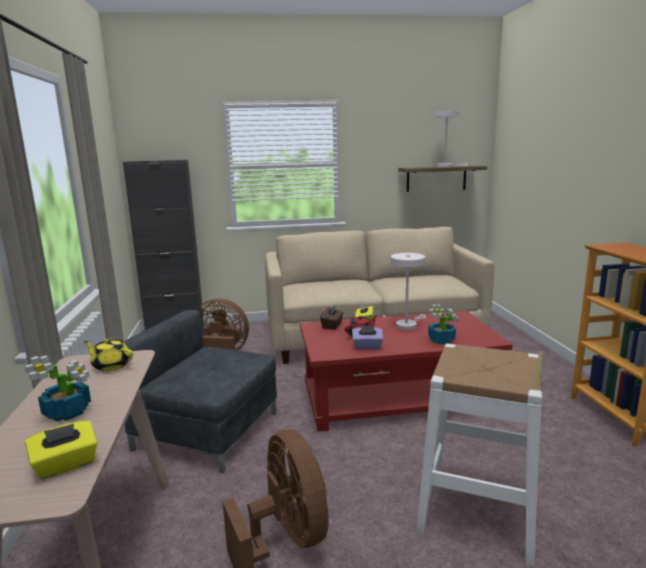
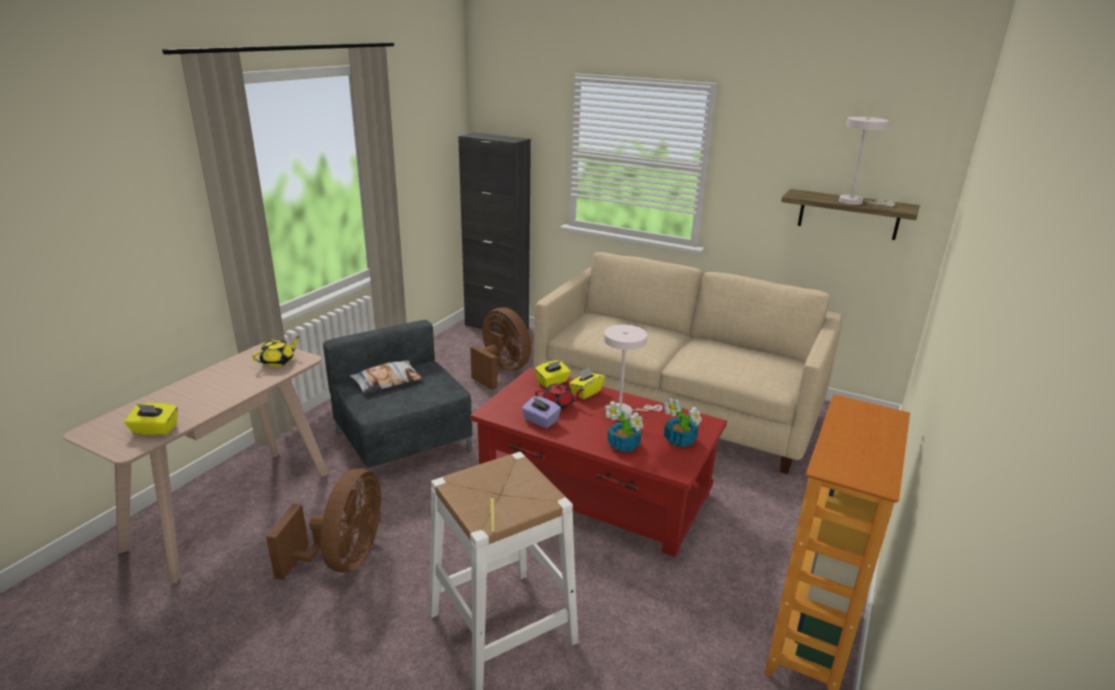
camera: 35 degrees right, 10 degrees up
potted plant [25,355,91,422] -> potted plant moved to [663,398,702,447]
yellow teapot [84,338,133,371] -> yellow teapot turned 75 degrees clockwise [252,336,300,367]
brown tissue box [320,304,344,329] -> yellow tissue box [535,360,570,388]
none -> pillow [350,360,422,394]

